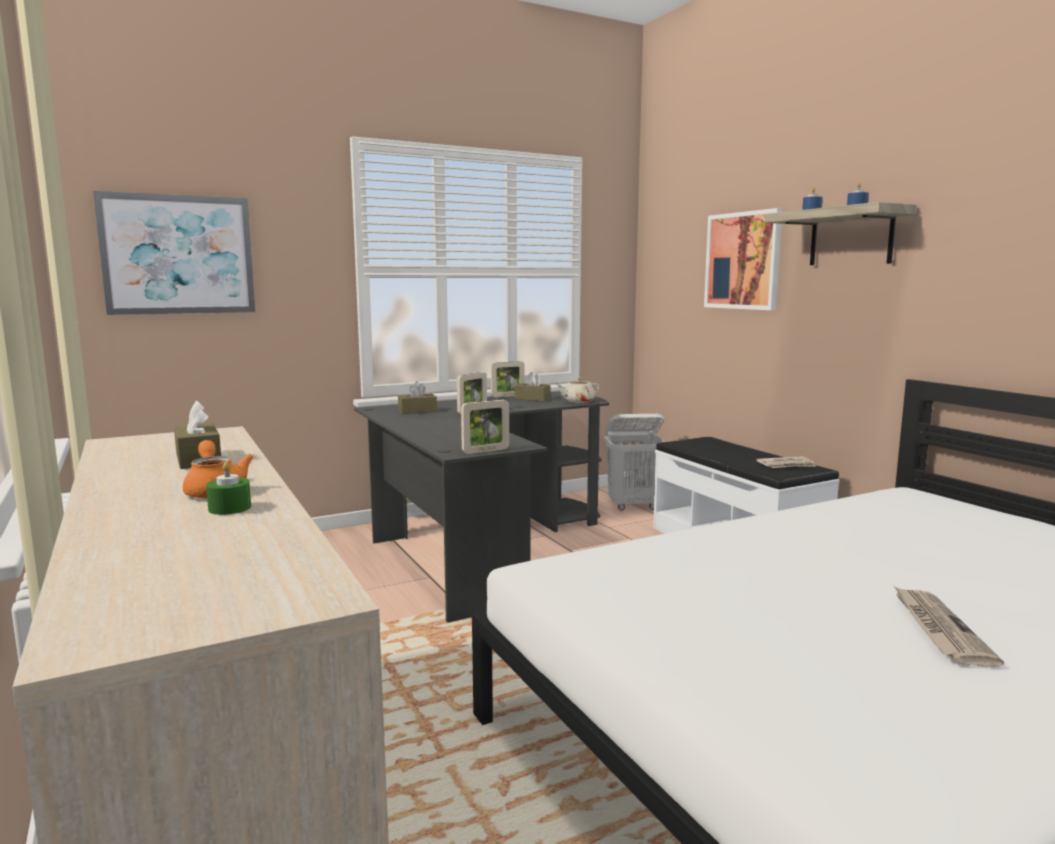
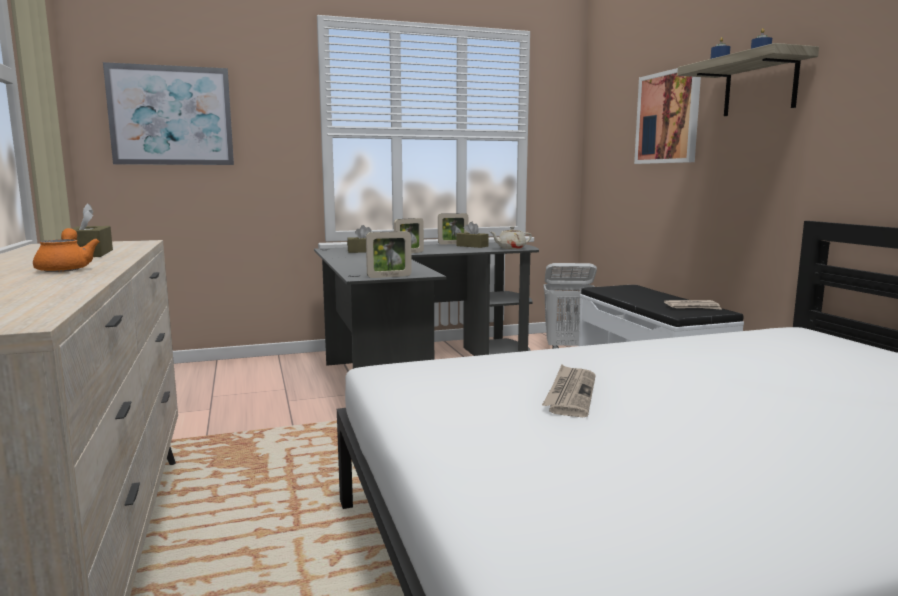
camera: 10 degrees right, 0 degrees up
green candle [206,462,251,515] -> none
newspaper [894,586,1004,667] -> newspaper moved to [542,365,596,417]

